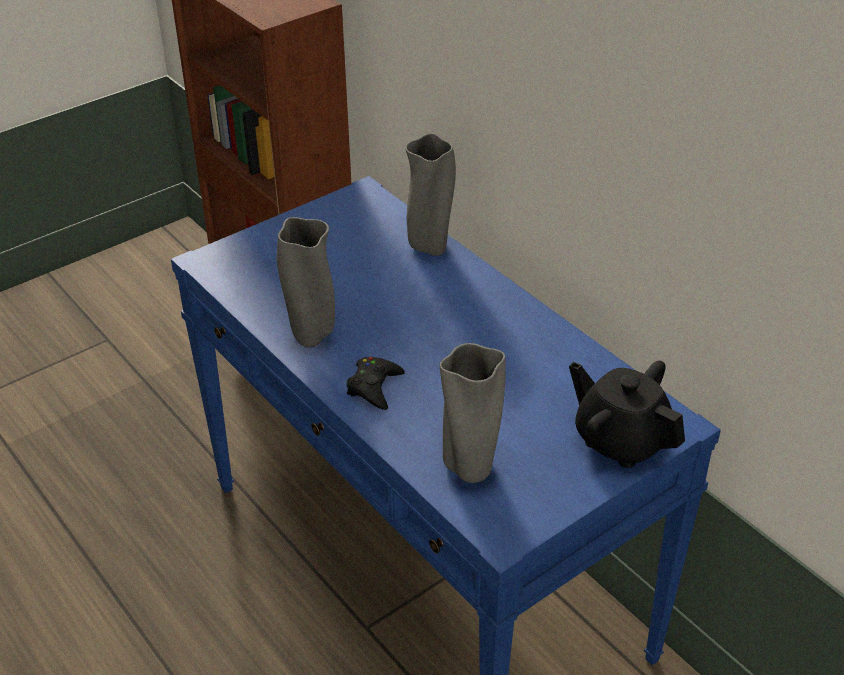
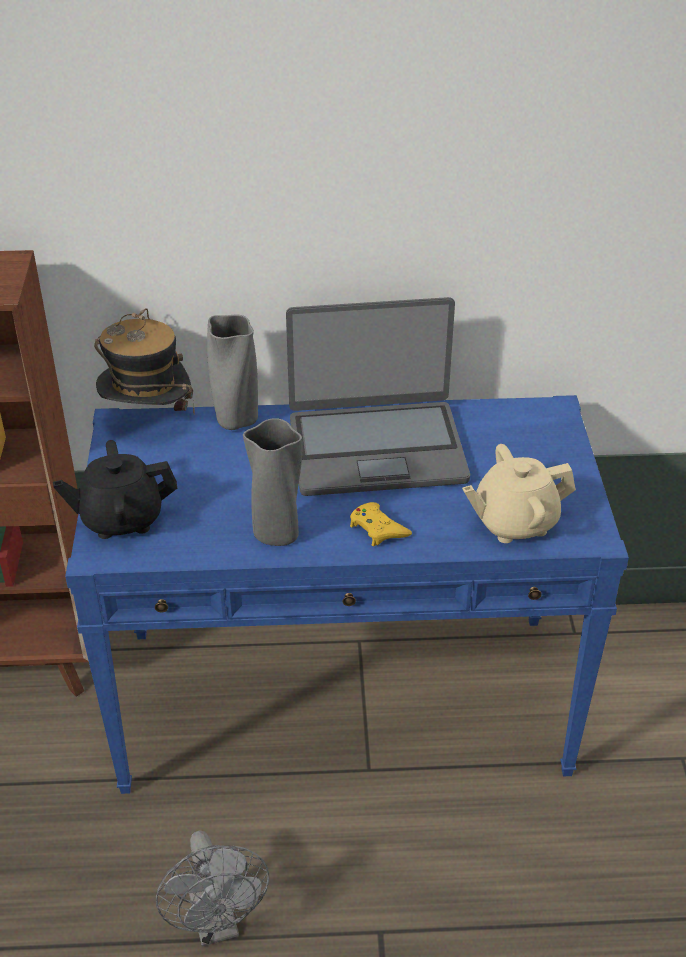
camera: 55 degrees left, 0 degrees up
black game controller [347,357,405,410] -> yellow game controller [350,502,412,546]
grey vase [440,343,506,483] -> beige teapot [462,444,576,543]
black teapot [569,361,685,468] -> black teapot moved to [53,440,177,539]
none -> hat [94,308,195,414]
none -> grey fan [156,830,269,947]
none -> laptop [286,297,470,496]

